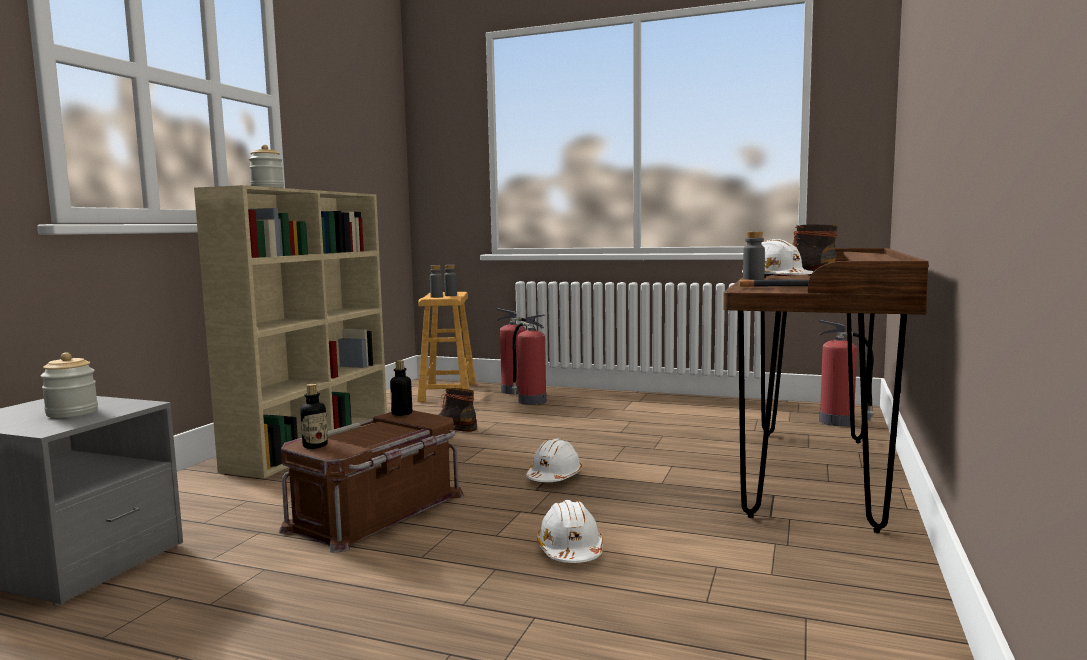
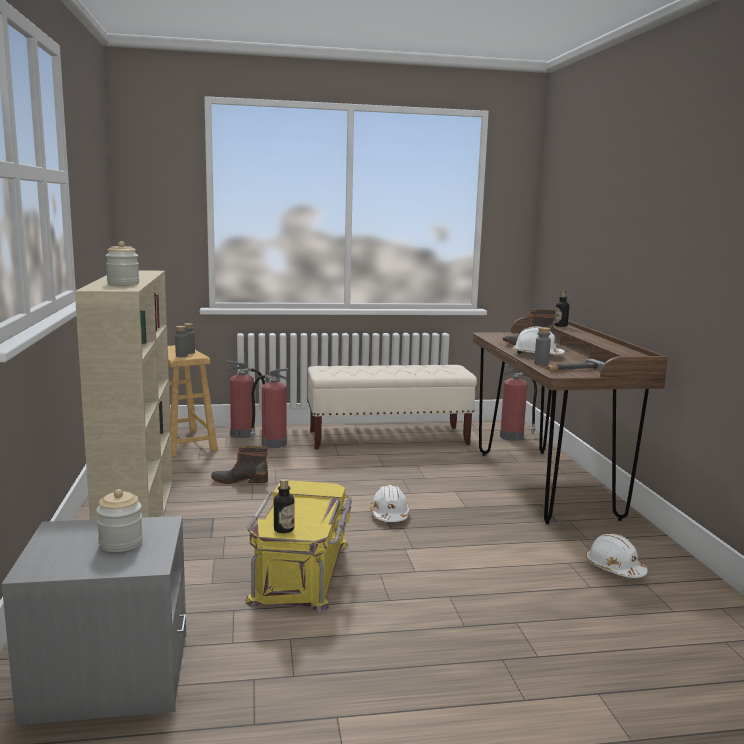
camera: 30 degrees left, 5 degrees up
brown storage box [279,410,464,553] -> yellow storage box [245,480,352,613]
bottle [390,360,412,416] -> bottle moved to [554,291,569,327]
white hard hat [537,500,603,563] -> white hard hat moved to [586,534,648,578]
none -> beige bench [307,365,477,449]

